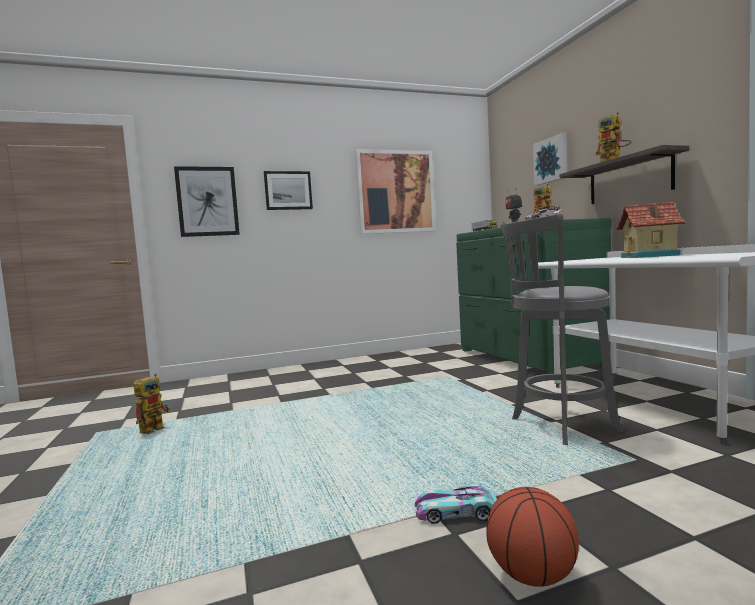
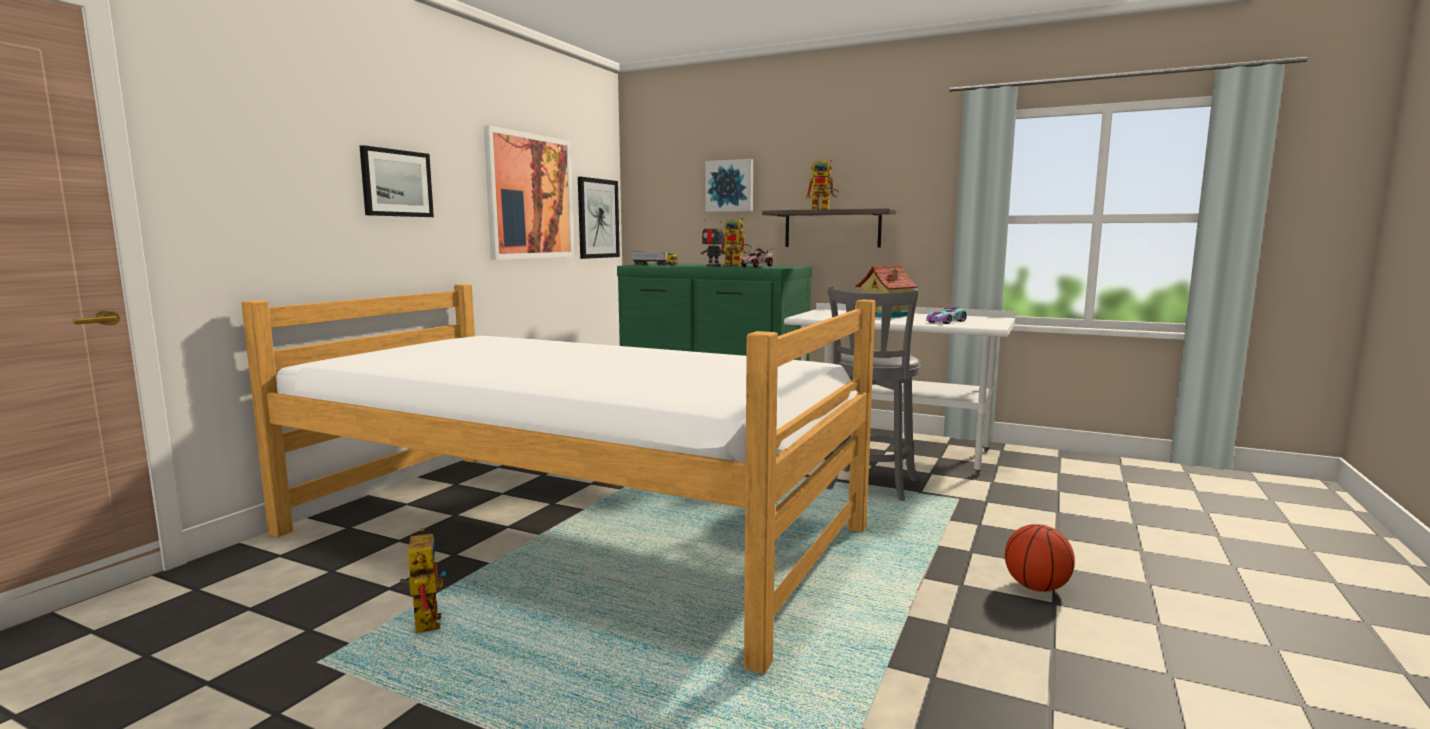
camera: 45 degrees left, 5 degrees up
picture [174,166,240,237] -> picture moved to [578,177,620,259]
toy car [415,484,497,524] -> toy car moved to [926,307,967,324]
none -> bed [241,284,876,674]

